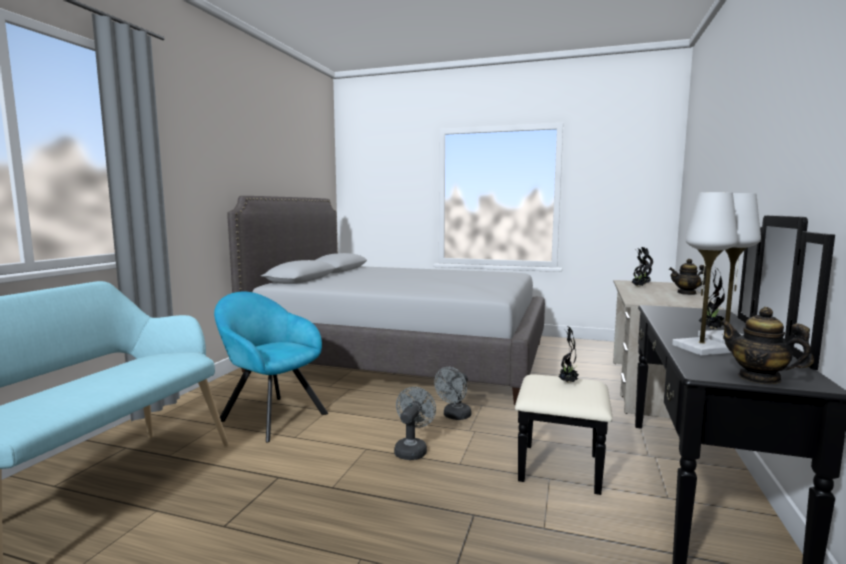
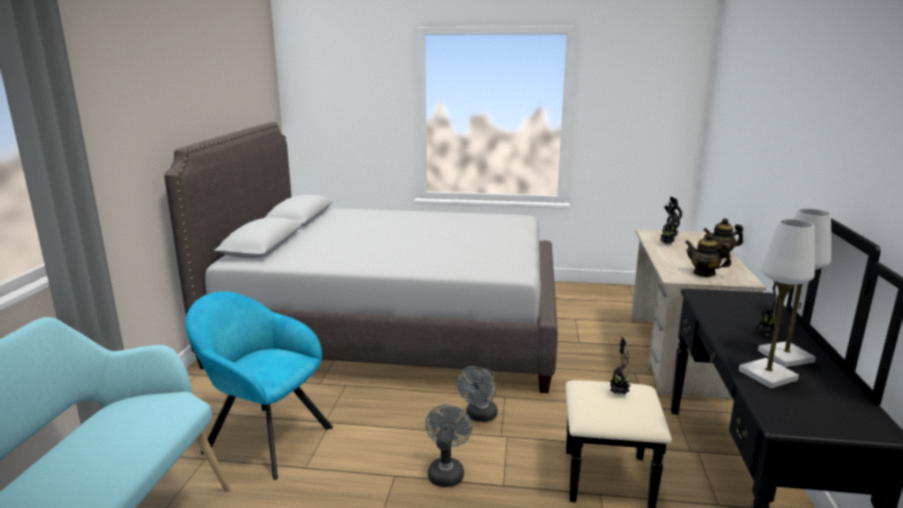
camera: 10 degrees left, 10 degrees up
teapot [720,307,814,384] -> teapot moved to [685,233,731,277]

